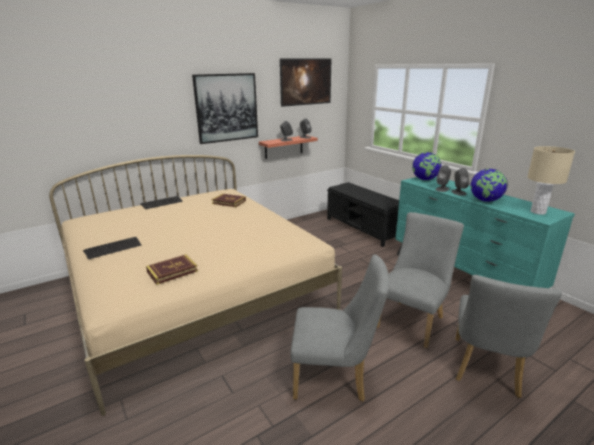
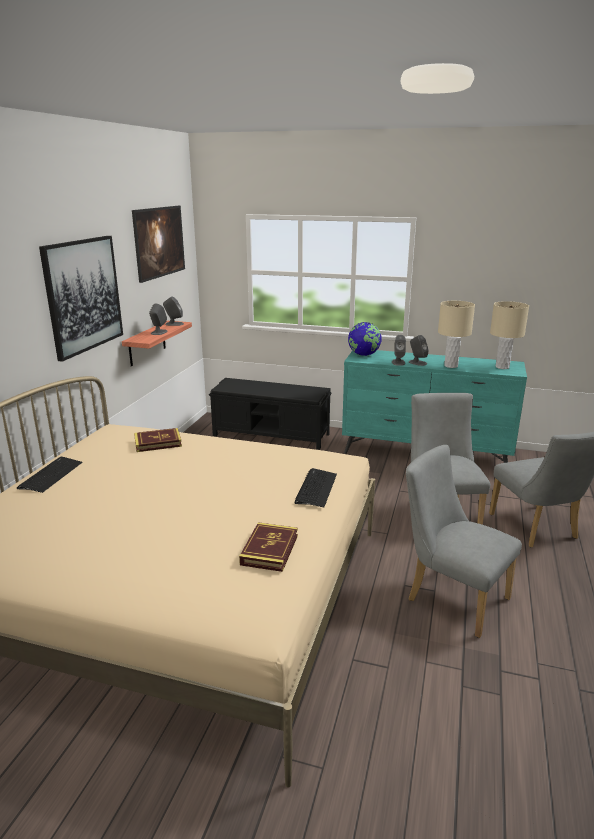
camera: 40 degrees left, 0 degrees up
keyboard [83,237,141,259] -> keyboard moved to [295,468,337,507]
grey chair [290,254,390,402] -> grey chair turned 105 degrees counterclockwise [406,445,522,638]
globe [471,169,508,202] -> beige table lamp [438,301,475,368]

